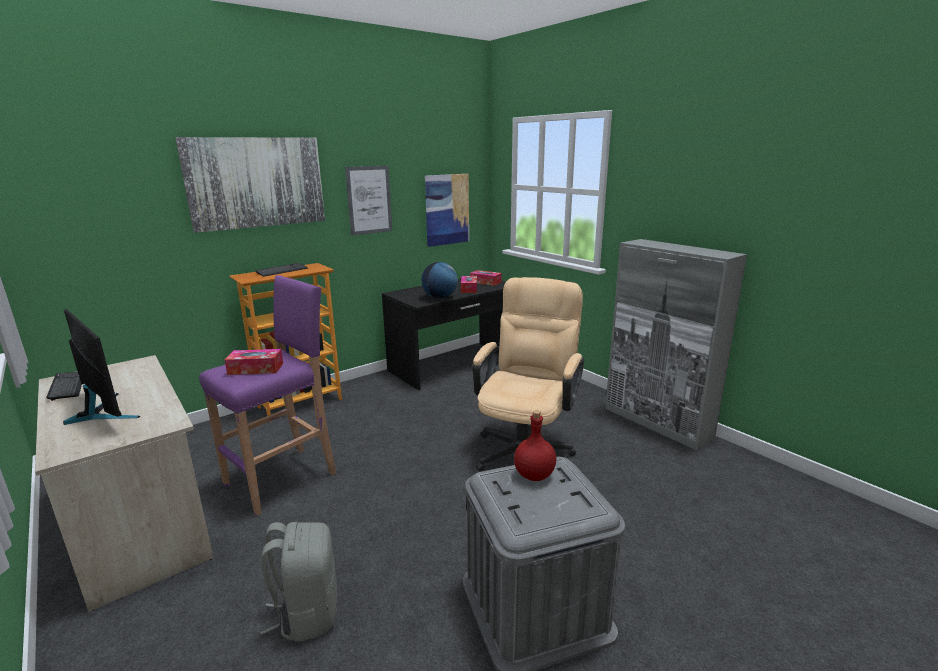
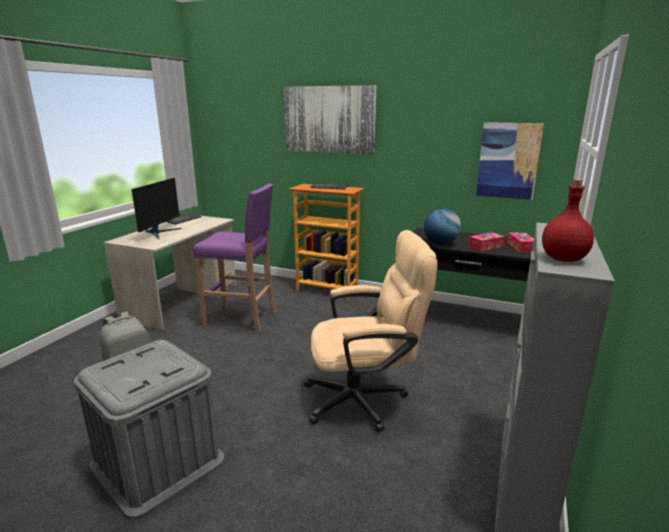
camera: 60 degrees right, 0 degrees up
tissue box [225,349,283,375] -> none
picture [345,166,392,236] -> none
red bottle [514,410,556,481] -> red bottle moved to [542,179,594,262]

